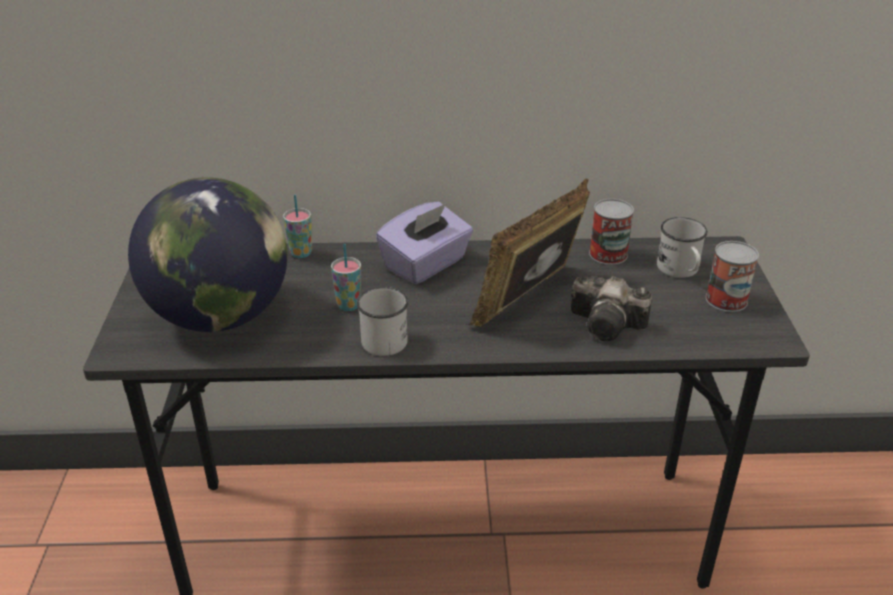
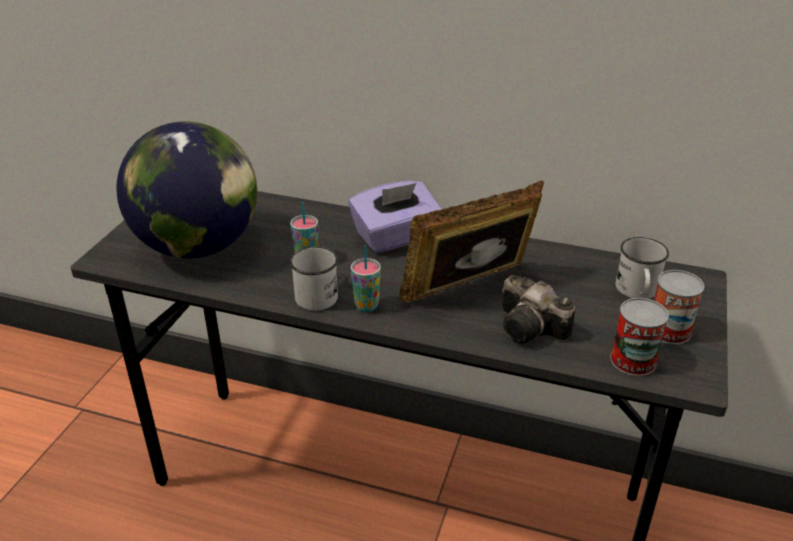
camera: 20 degrees right, 0 degrees up
cup [283,195,312,258] -> cup moved to [351,246,381,312]
can [589,199,634,265] -> can moved to [610,298,669,376]

